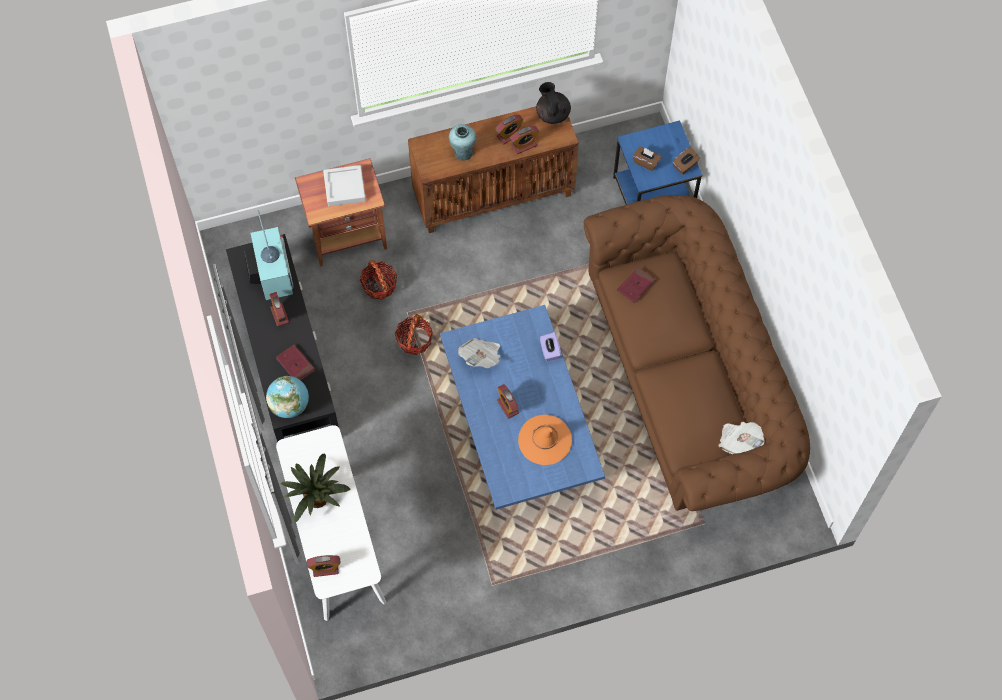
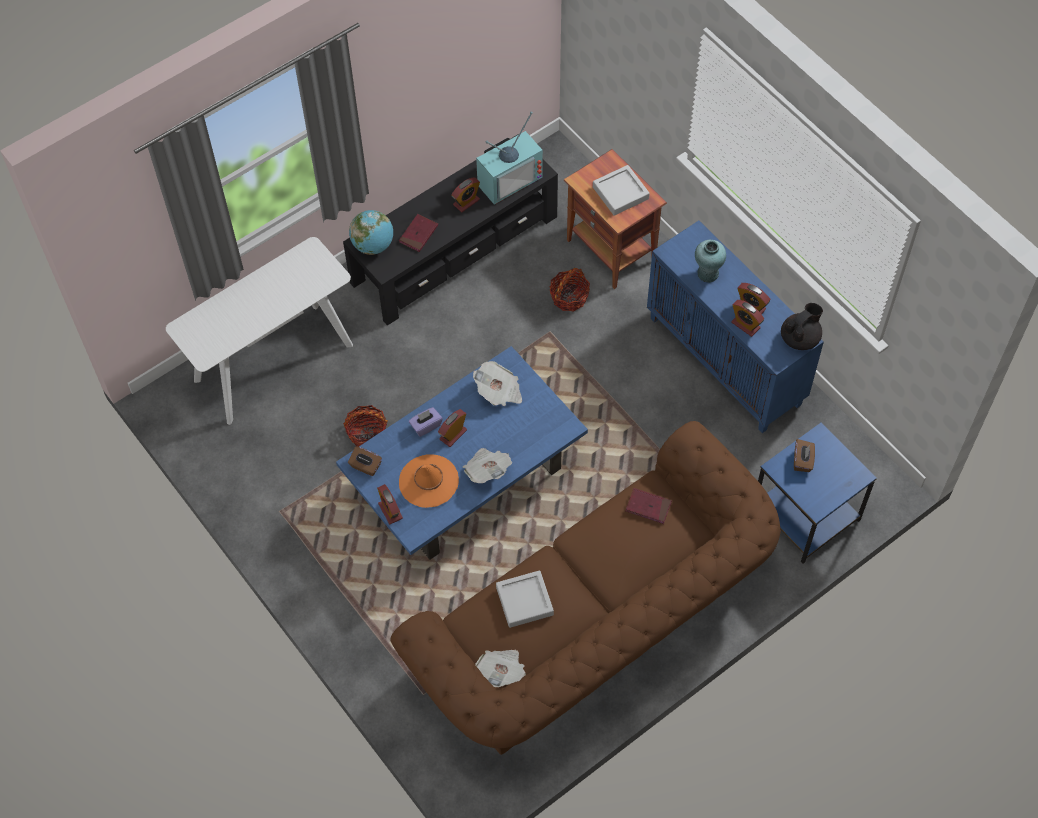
camera: 70 degrees right, 5 degrees down
potted plant [280,453,350,523] -> none
alarm clock [307,555,341,577] -> alarm clock moved to [377,484,403,524]
basket [395,314,433,355] -> basket moved to [343,405,388,447]
brown cabinet [408,106,579,233] -> blue cabinet [647,220,824,433]
purple tissue box [540,332,561,361] -> purple tissue box moved to [409,407,443,437]
brown tissue box [672,147,700,175] -> brown tissue box moved to [348,446,382,476]
none -> newspaper [463,448,512,483]
none -> grey tray [496,570,554,628]

